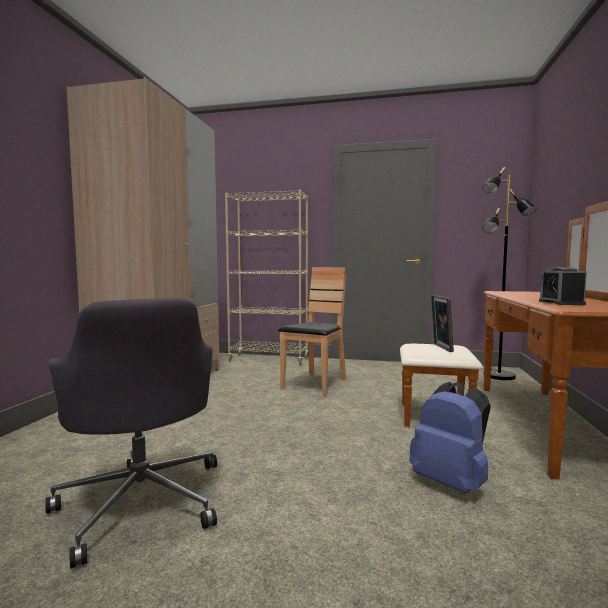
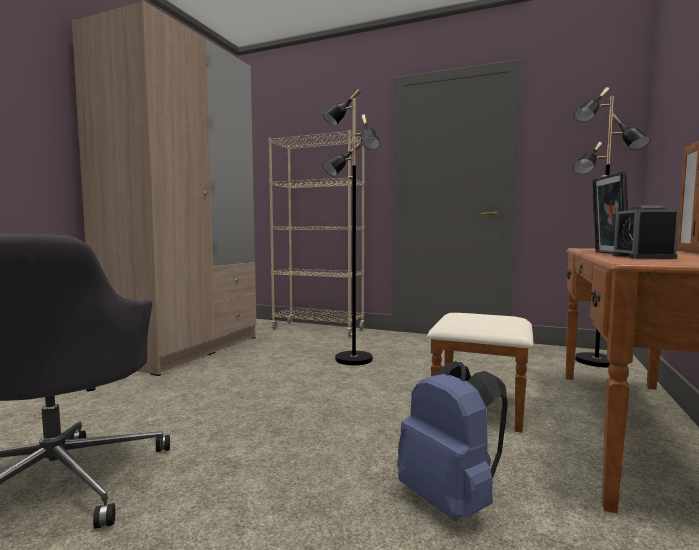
camera: 10 degrees right, 0 degrees up
brown chair [278,267,346,397] -> black floor lamp [322,89,380,365]
picture frame [431,295,454,352] -> picture frame moved to [592,172,628,254]

